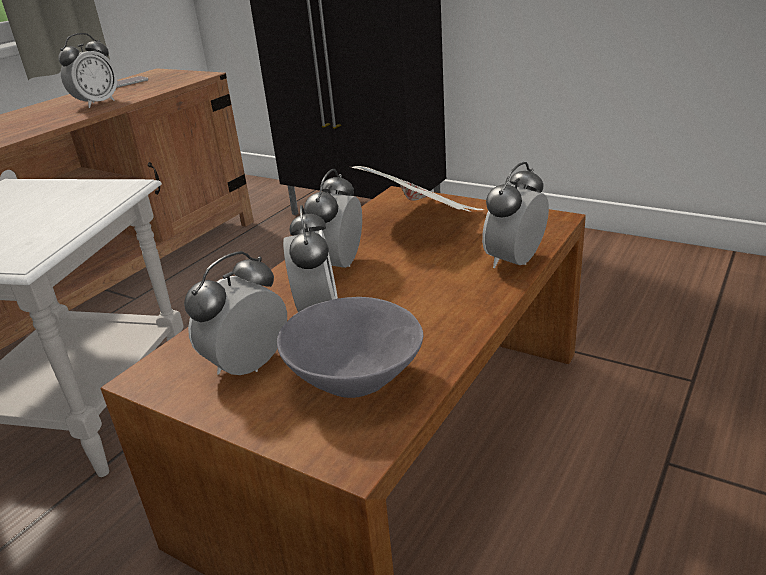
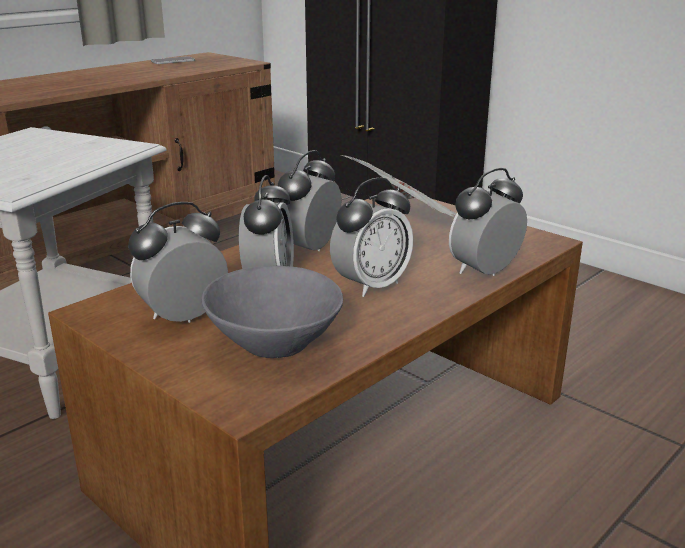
camera: 10 degrees right, 5 degrees down
alarm clock [58,33,118,108] -> alarm clock moved to [330,178,413,297]

